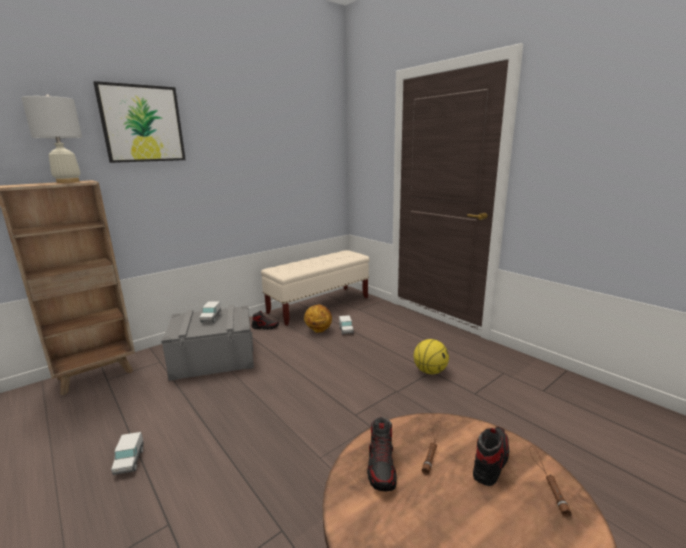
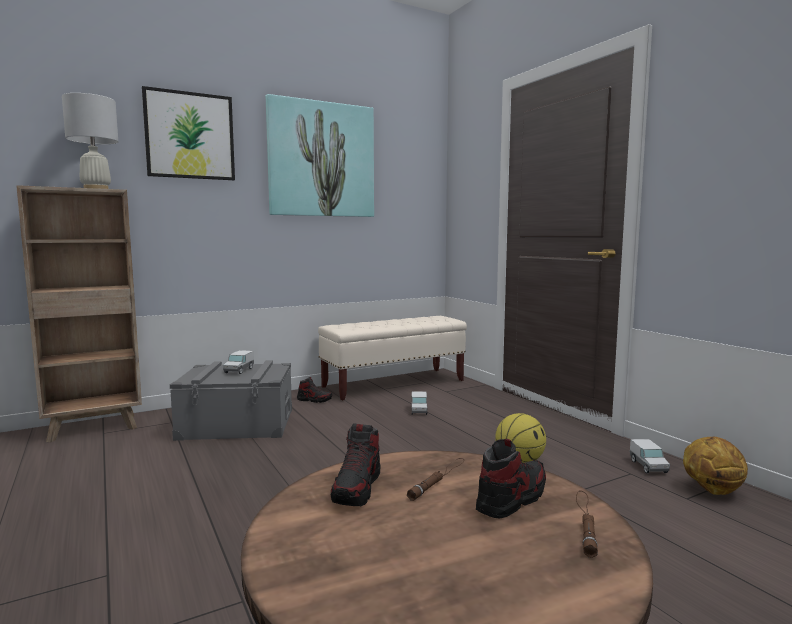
camera: 10 degrees right, 10 degrees down
toy truck [111,432,144,475] -> toy truck moved to [630,439,670,473]
basketball [304,305,332,333] -> basketball moved to [683,437,748,495]
none -> picture [266,94,374,217]

